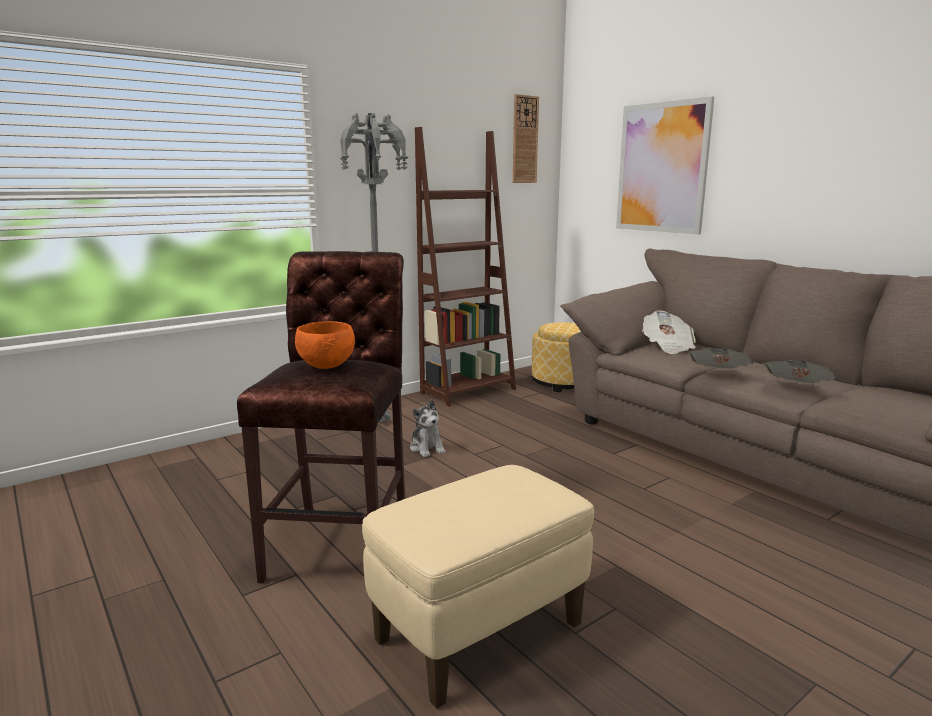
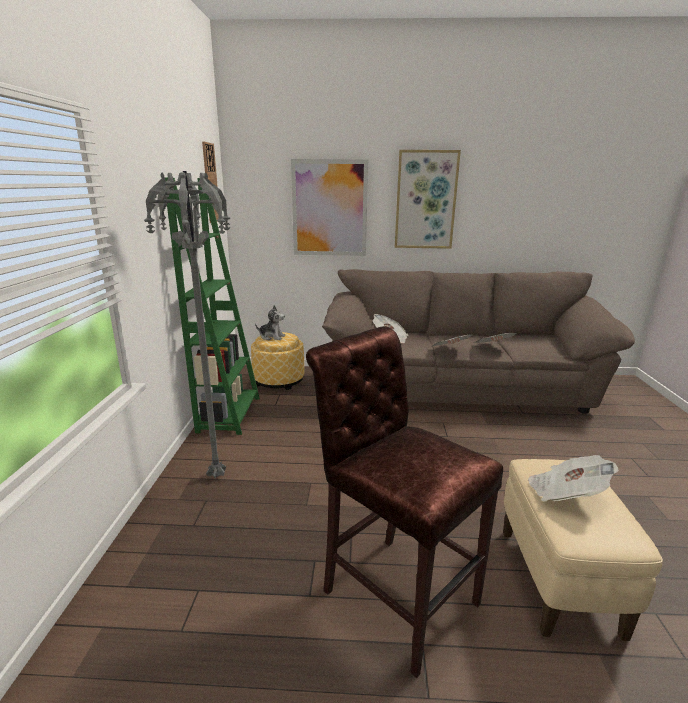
camera: 50 degrees left, 5 degrees up
orange bowl [295,321,355,369] -> none
plush toy [410,399,446,457] -> plush toy moved to [255,305,285,340]
brown bookcase [415,127,516,407] -> green bookcase [165,178,260,435]
none -> picture [395,150,461,249]
none -> newspaper [528,455,619,502]

